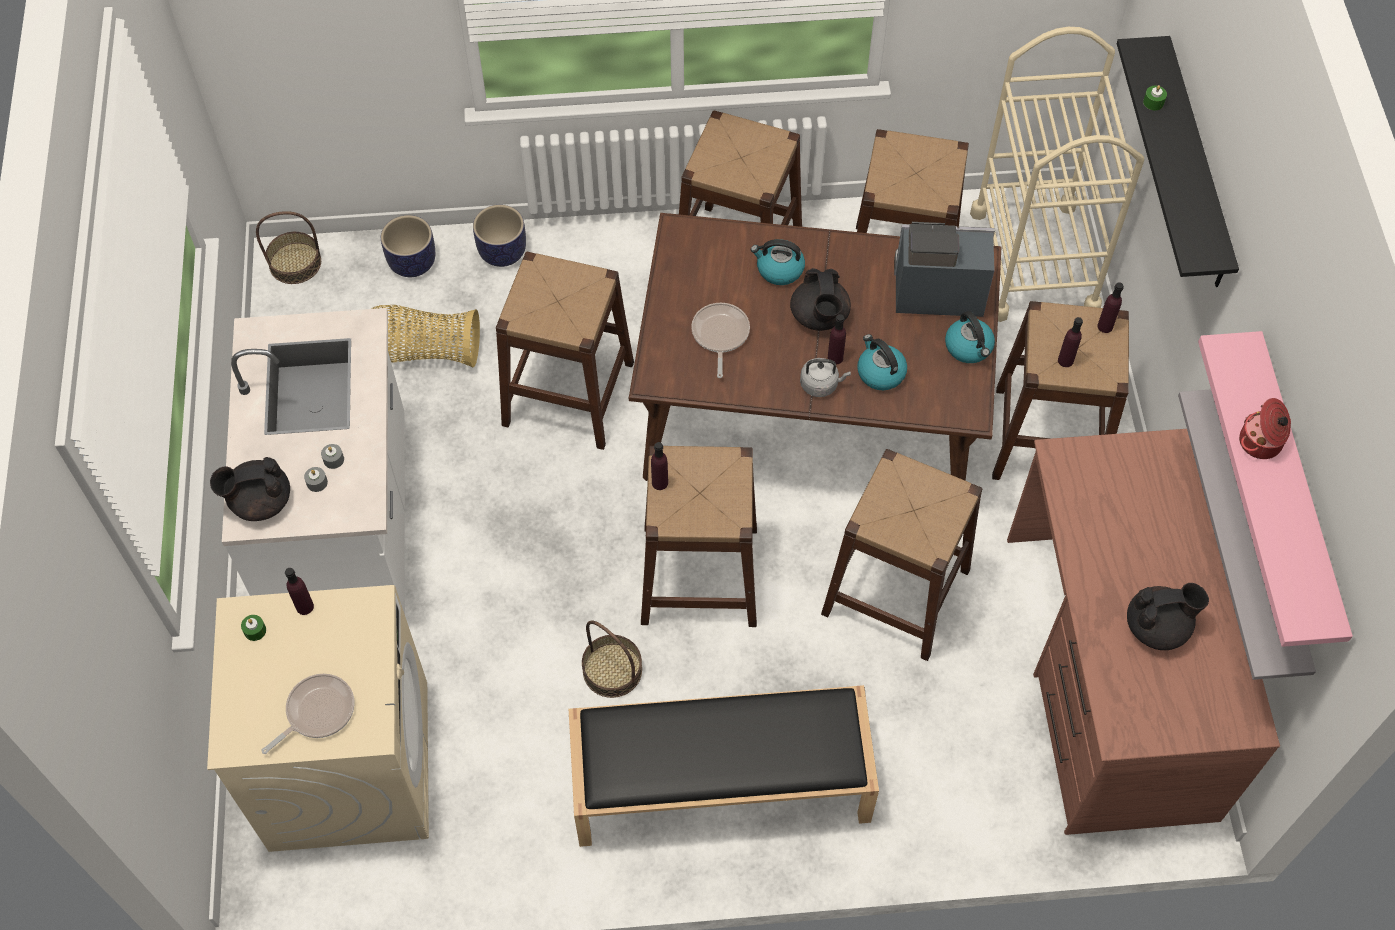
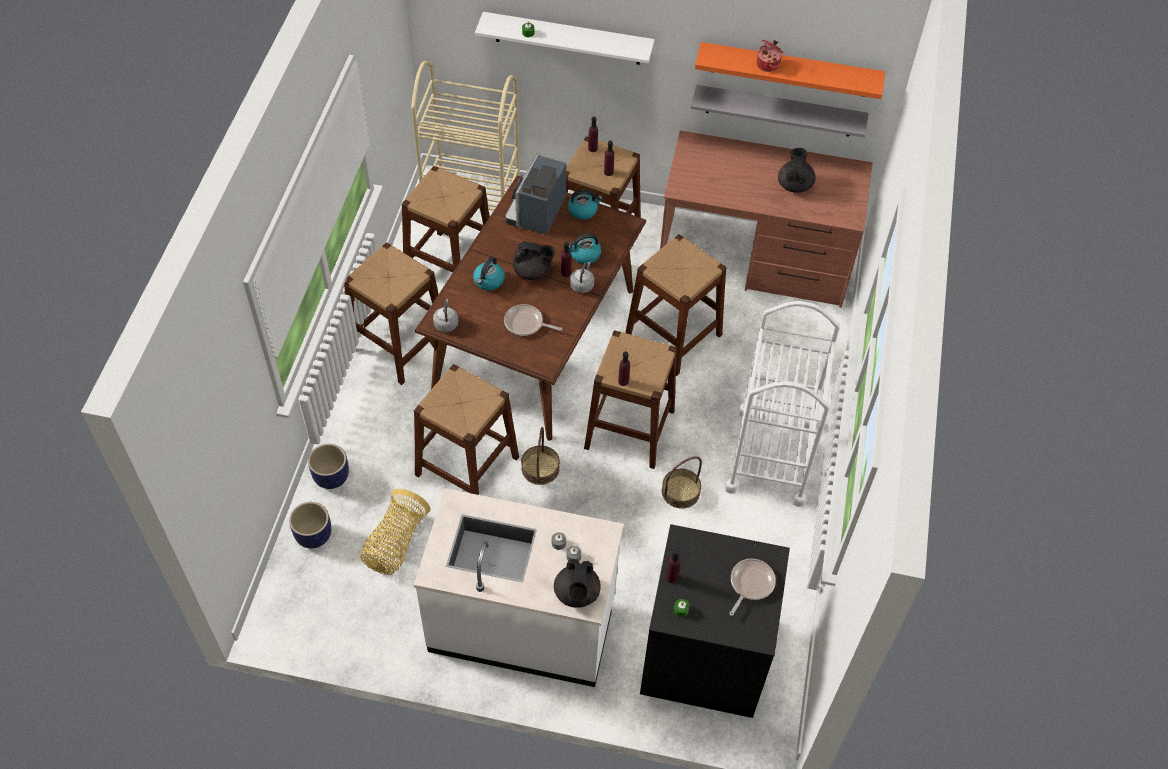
camera: 75 degrees left, 5 degrees down
beige washing machine [207,585,429,852] -> black washing machine [640,524,790,718]
basket [256,211,321,284] -> basket moved to [521,427,560,485]
frying pan [261,674,354,754] -> frying pan turned 60 degrees clockwise [729,559,776,616]
black bench [569,685,879,847] -> white cart [725,301,840,507]
black shelf [1117,36,1239,287] -> white shelf [475,12,655,65]
pink shelf [1198,331,1353,647] -> orange shelf [695,42,885,99]
none -> grey kettle [433,299,458,332]

